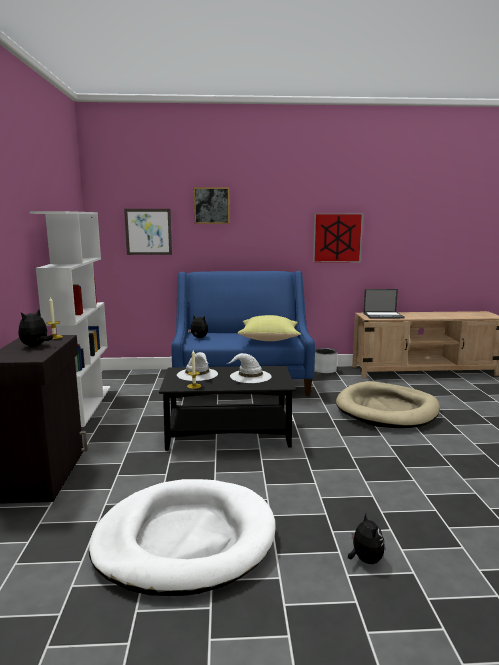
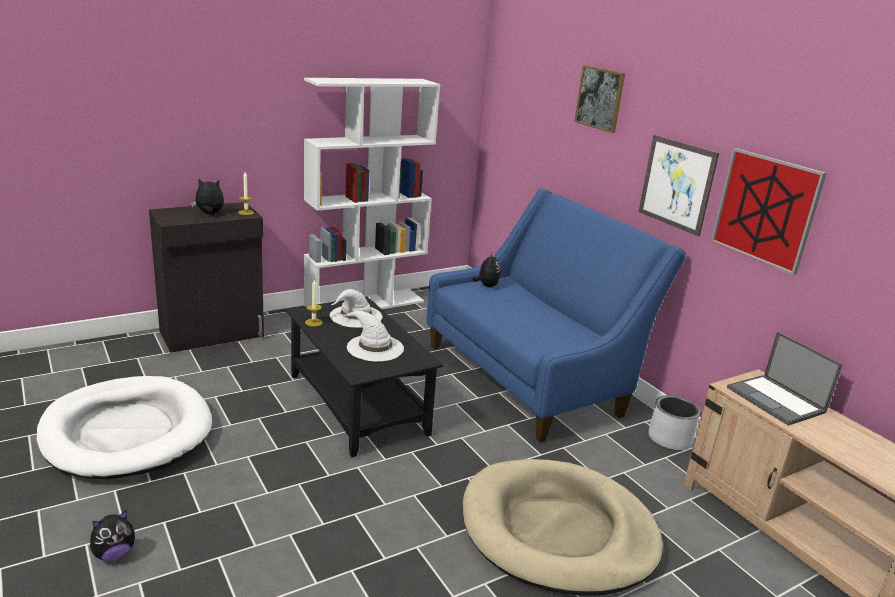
camera: 60 degrees right, 10 degrees up
picture [124,209,172,255] -> picture moved to [638,135,719,236]
yellow pillow [238,315,301,341] -> none

